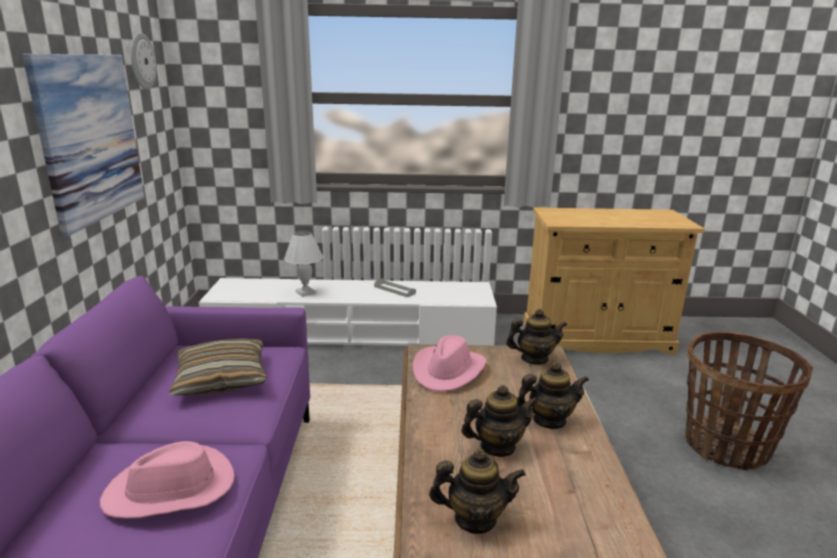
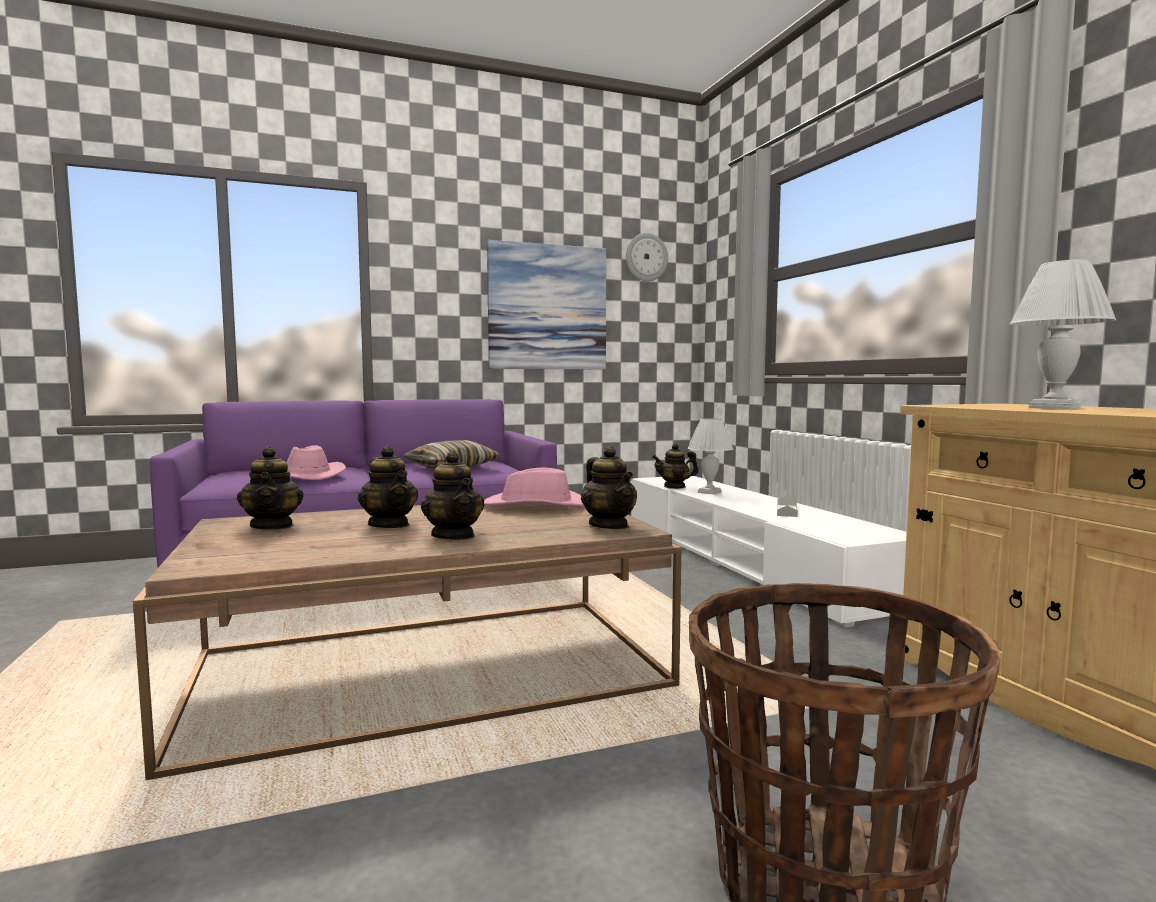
camera: 70 degrees right, 15 degrees down
none -> teapot [652,443,699,489]
none -> white table lamp [1010,259,1116,409]

